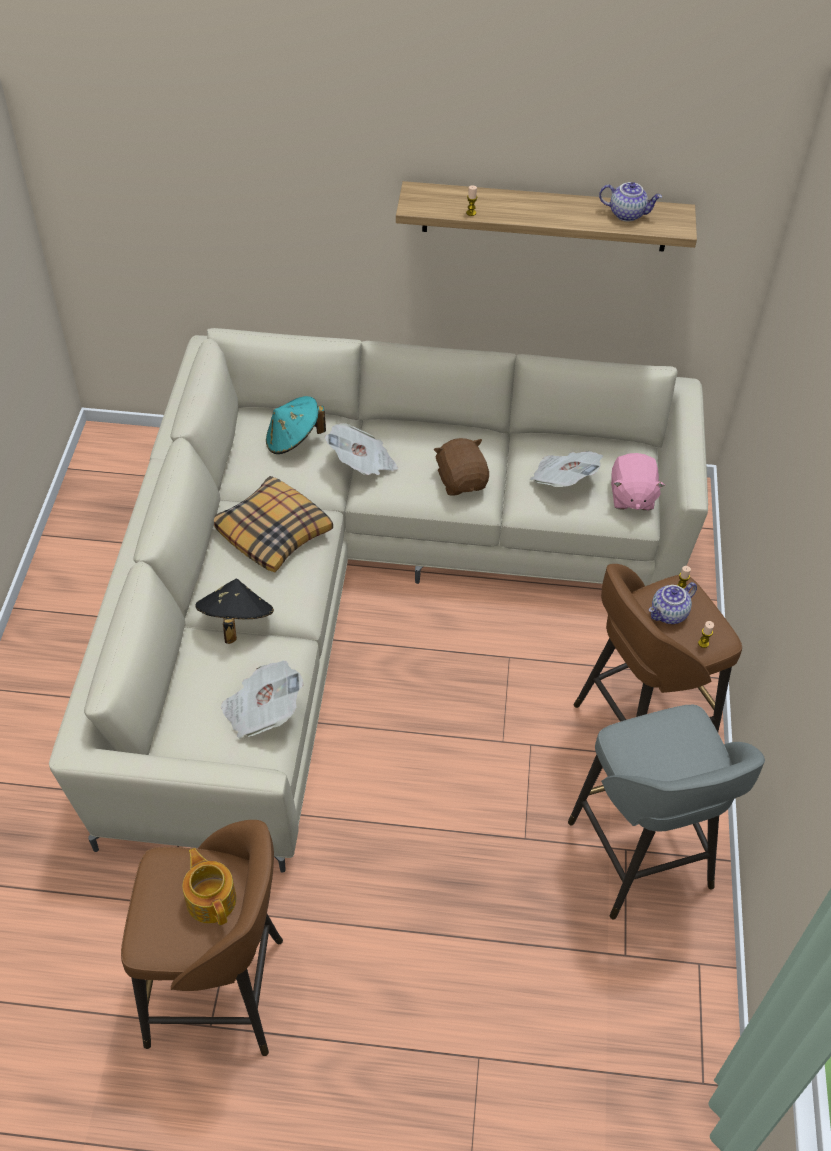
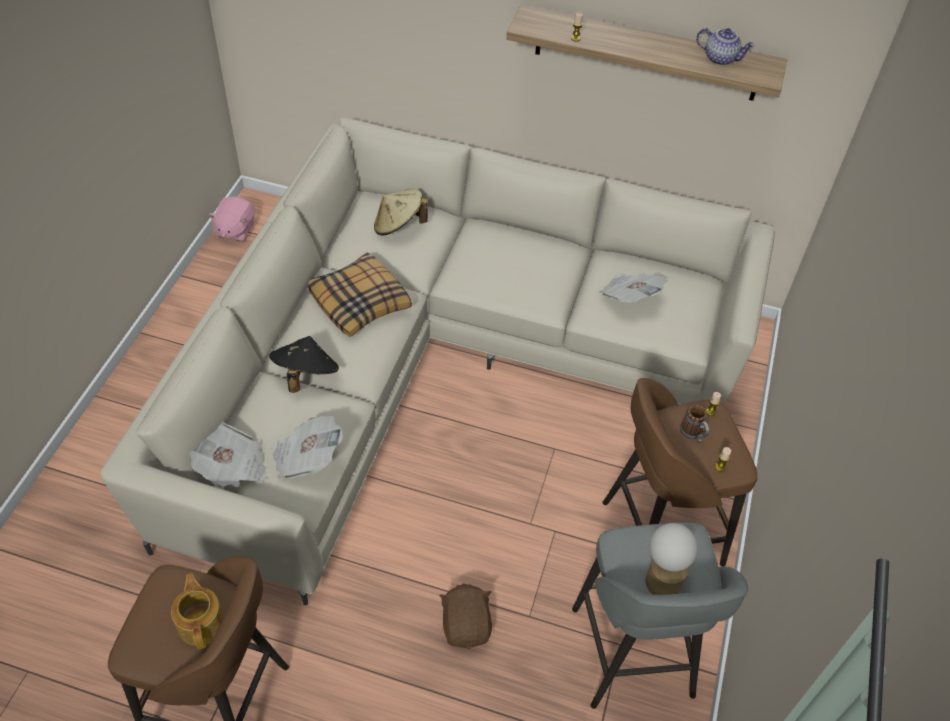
camera: 10 degrees right, 0 degrees up
turquoise hat [266,396,326,454] -> beige hat [374,189,428,235]
newspaper [325,423,398,475] -> newspaper moved to [188,422,267,487]
brown plush toy [434,438,489,496] -> brown plush toy moved to [439,583,492,649]
pink plush toy [611,453,665,511] -> pink plush toy moved to [208,196,255,242]
teapot [649,582,697,624] -> mug [680,405,709,443]
none -> table lamp [645,523,698,595]

